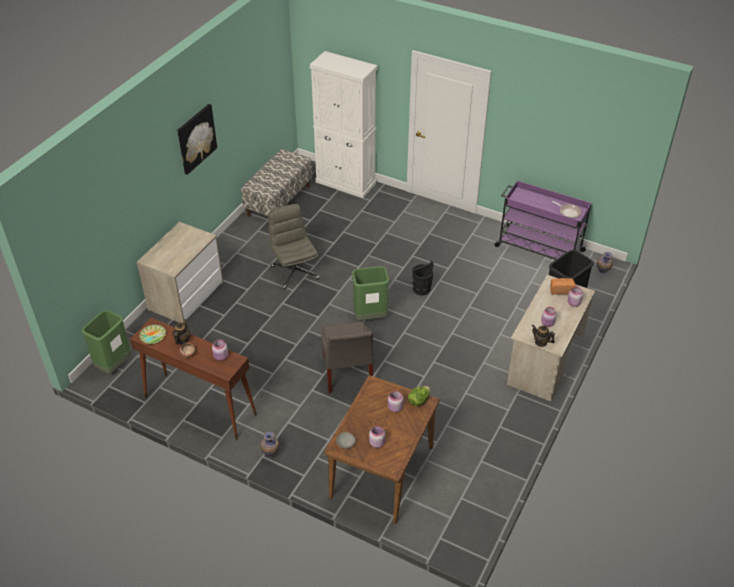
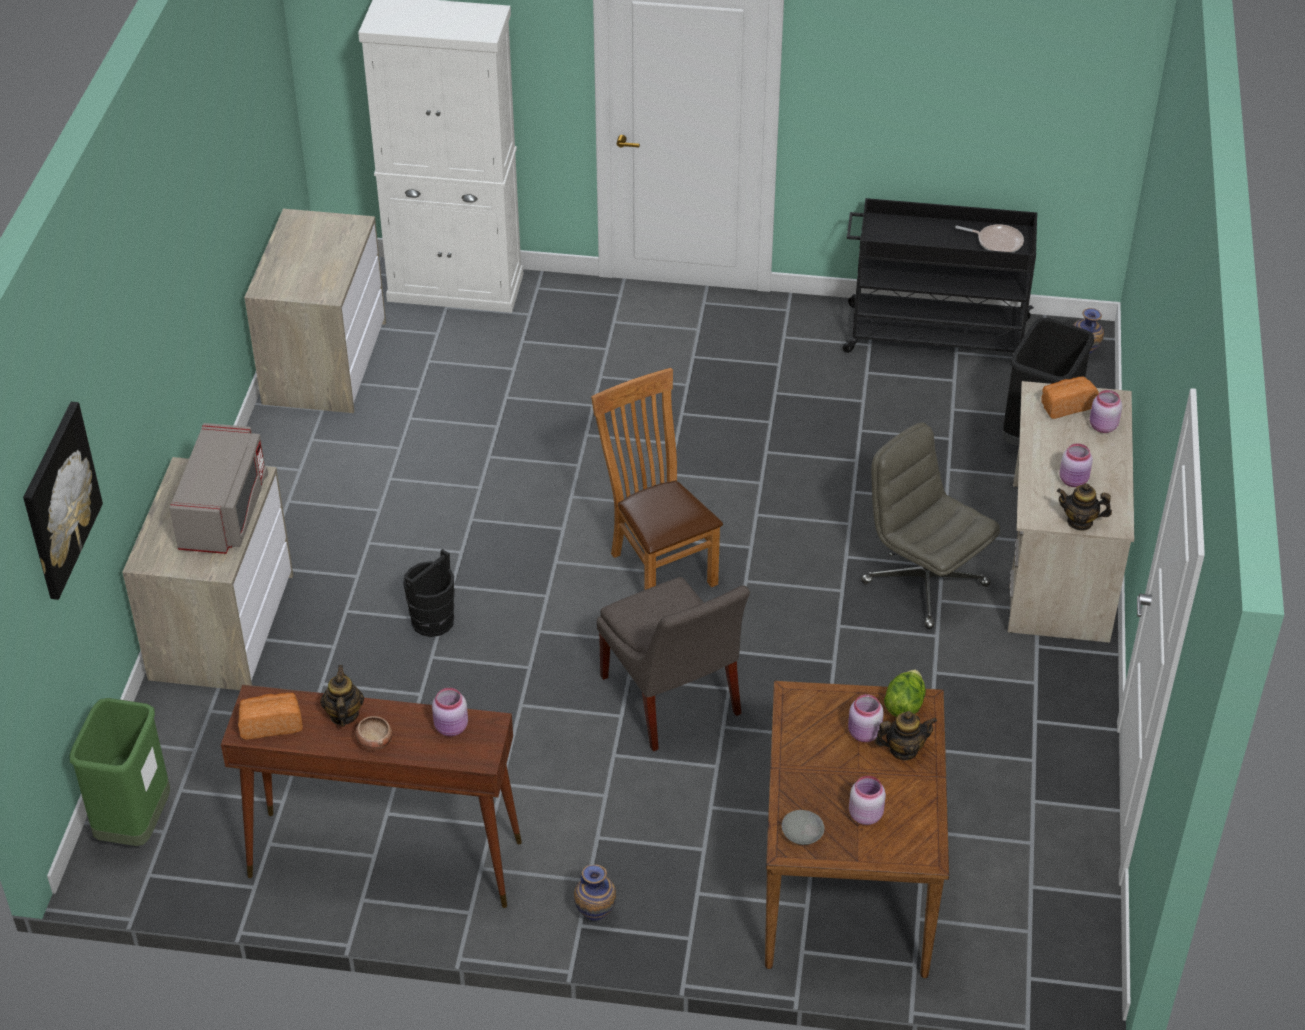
camera: 20 degrees left, 0 degrees up
plate [139,325,166,344] -> bread [238,693,303,740]
picture [177,104,217,175] -> picture moved to [23,402,103,600]
bench [241,149,312,217] -> dresser [244,209,386,413]
grey office chair [268,204,320,289] -> grey office chair moved to [861,422,1000,629]
green trash can [352,266,389,320] -> brown chair [591,368,723,590]
black bucket [412,260,434,296] -> black bucket moved to [403,549,455,637]
purple cart [494,181,591,260] -> black cart [843,198,1037,353]
none -> grey microwave [169,423,268,554]
none -> teapot [874,711,937,760]

